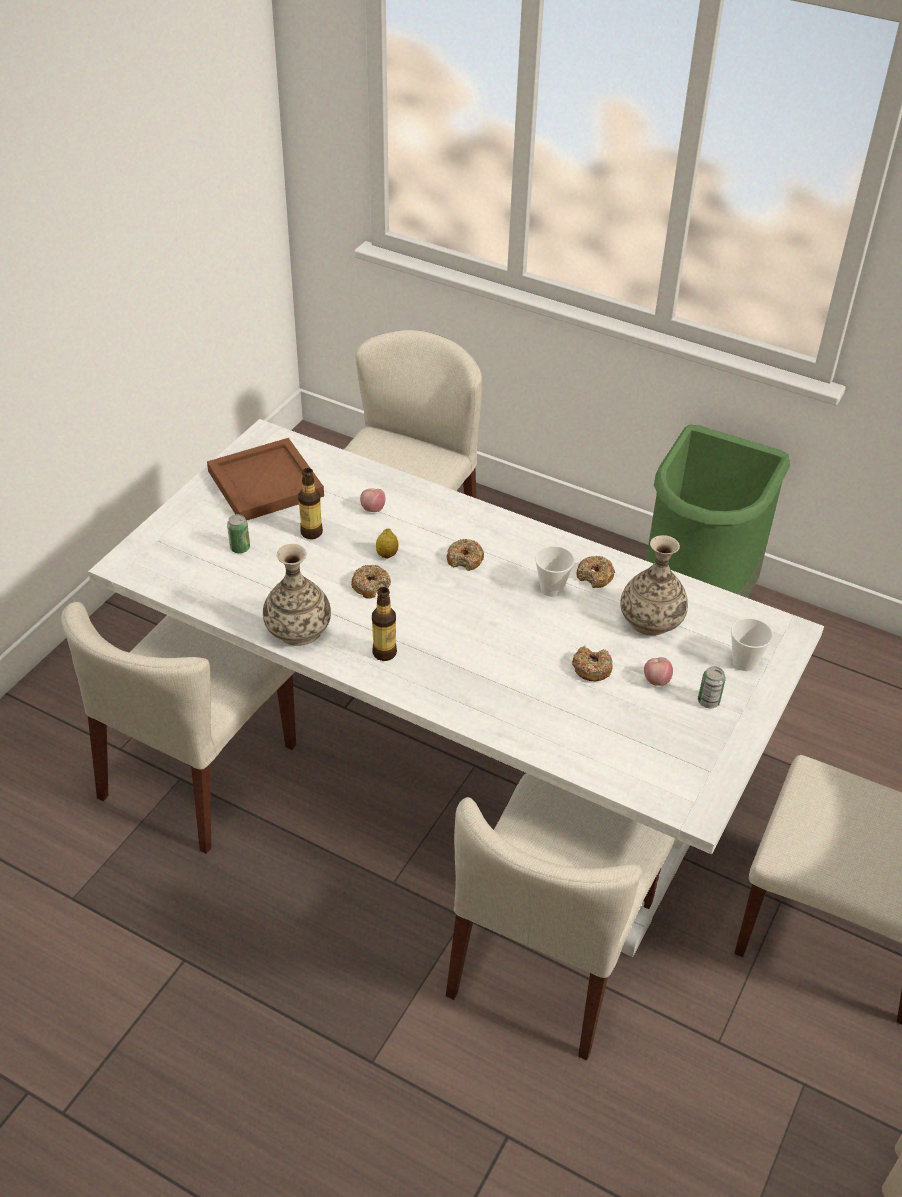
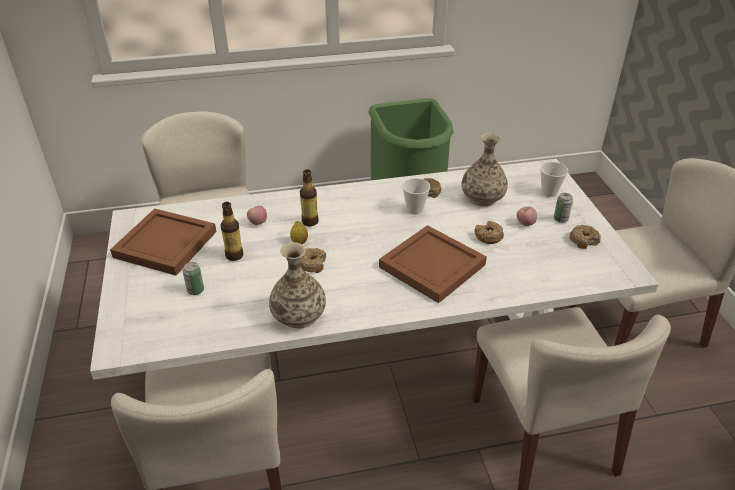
camera: 40 degrees left, 5 degrees down
bottle [372,587,397,661] -> bottle moved to [300,169,318,226]
donut [447,539,484,571] -> donut moved to [570,225,601,249]
none -> brown tray [379,225,487,303]

